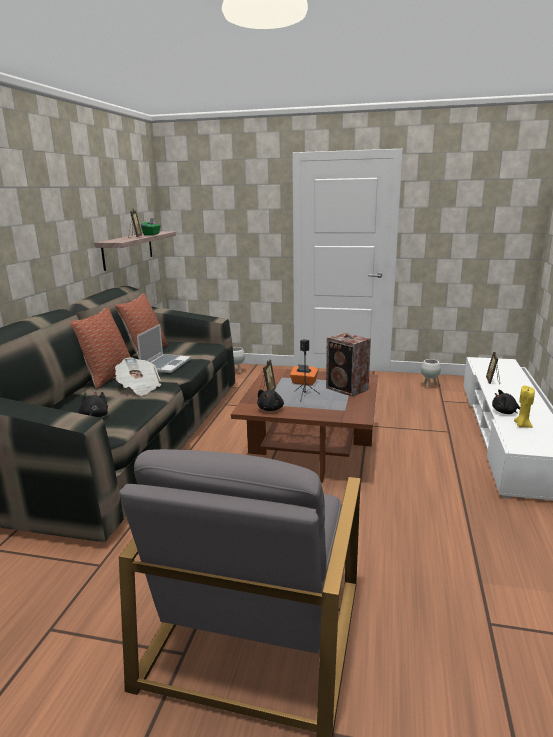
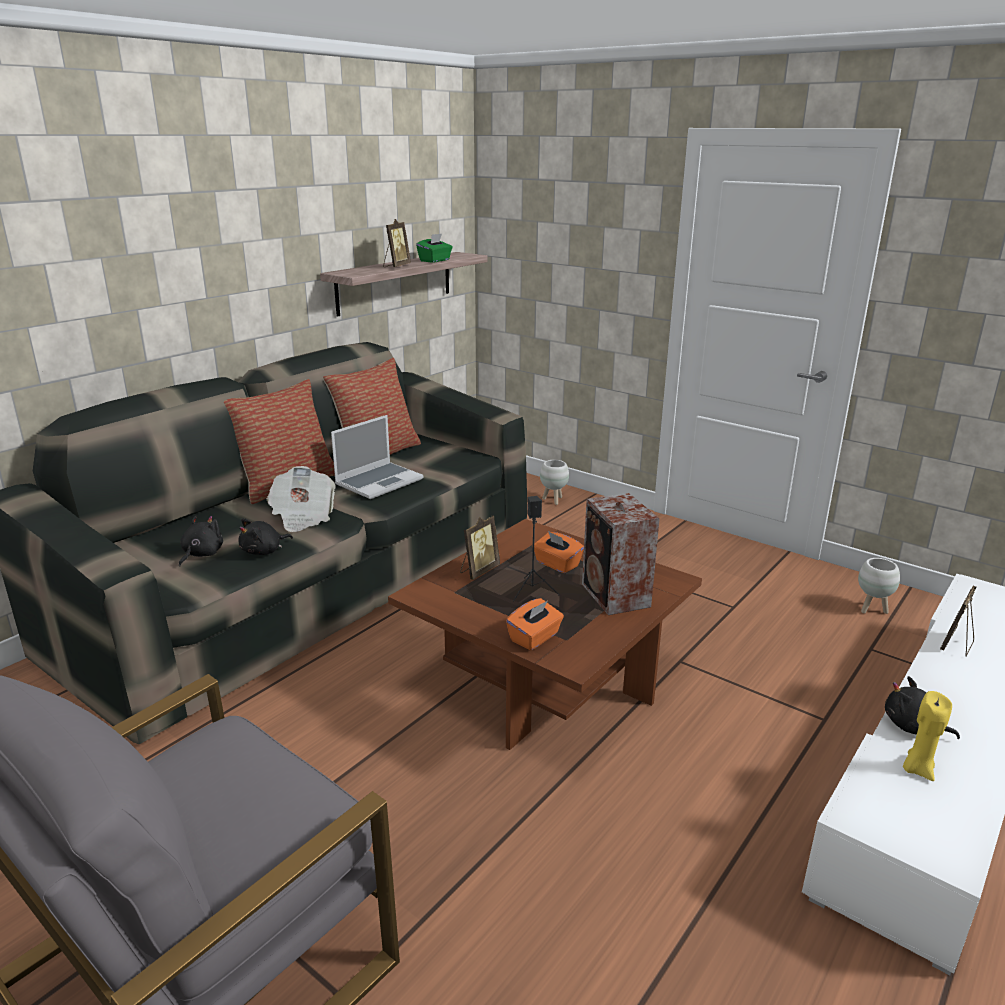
camera: 25 degrees right, 5 degrees up
black plush toy [257,389,284,411] -> black plush toy moved to [238,518,293,555]
none -> orange tissue box [506,598,564,650]

